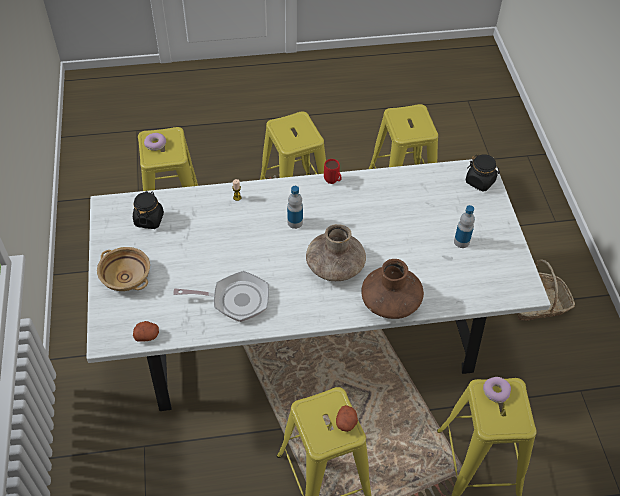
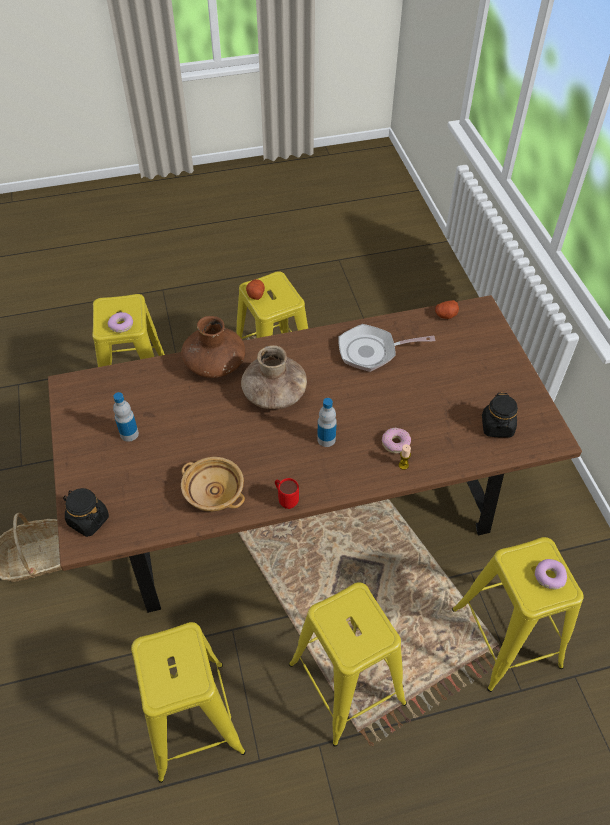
camera: 175 degrees right, 0 degrees up
white dining table [87,159,551,411] -> brown dining table [48,295,582,613]
beige bowl [97,247,150,291] -> beige bowl moved to [181,457,245,512]
none -> donut [382,428,411,454]

